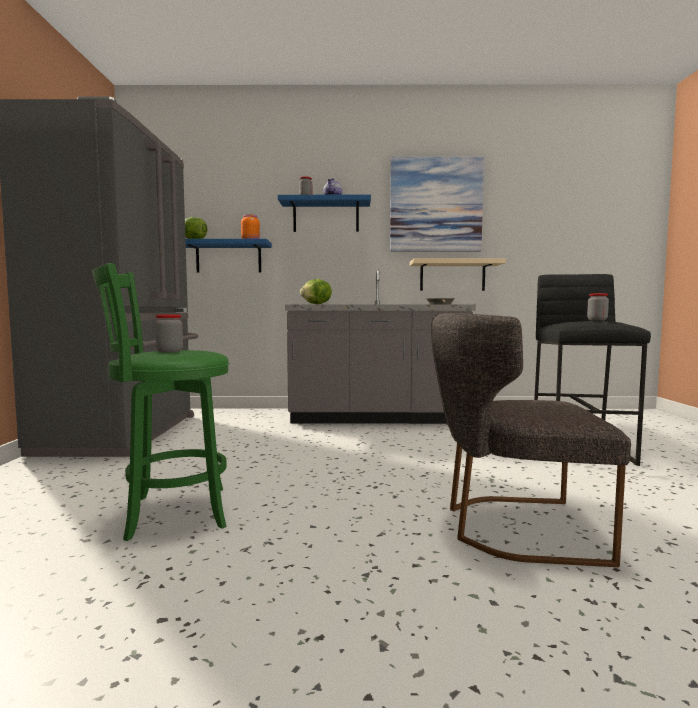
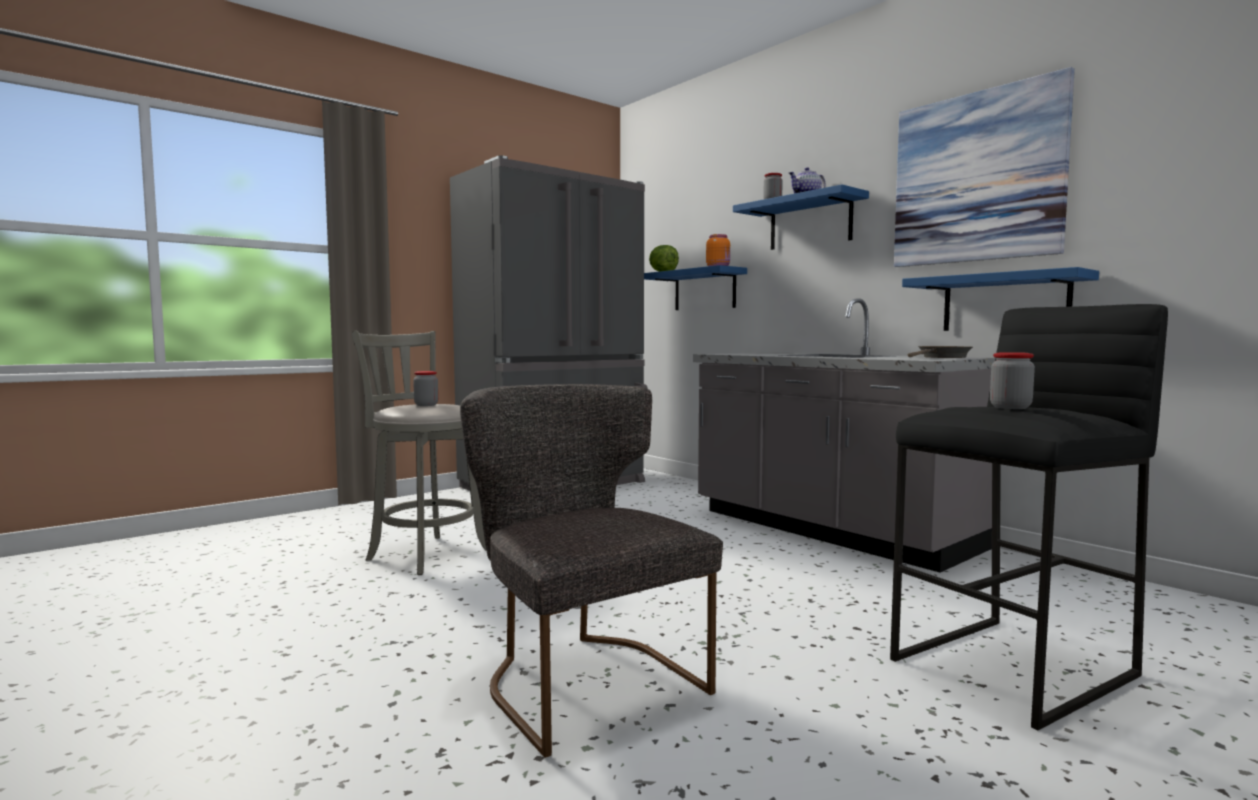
camera: 50 degrees right, 0 degrees up
green stool [92,263,229,541] -> grey stool [352,330,486,575]
lettuce [300,279,332,304] -> none
beige shelf [410,258,506,291] -> blue shelf [902,267,1099,331]

